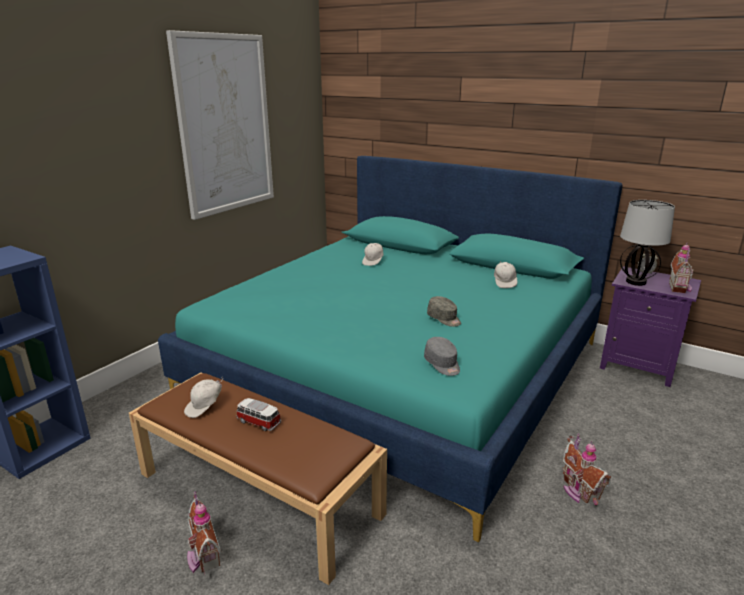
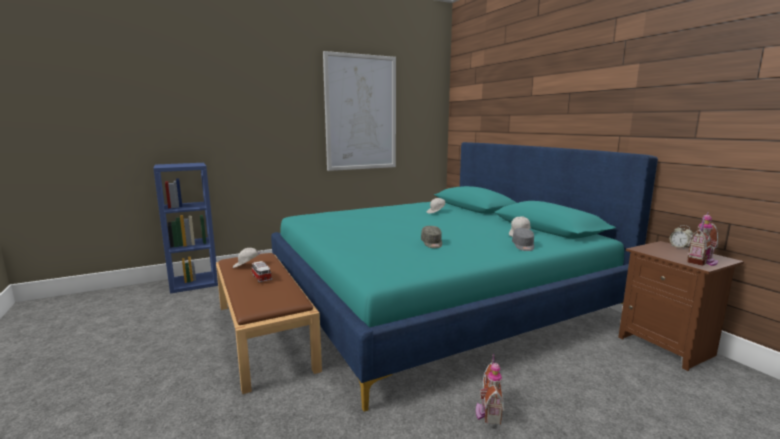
camera: 30 degrees right, 10 degrees down
toy house [187,491,221,574] -> none
grey cap [424,337,460,376] -> grey cap moved to [512,228,534,251]
purple nightstand [600,266,701,387] -> brown nightstand [618,241,744,371]
table lamp [620,200,675,286] -> none

